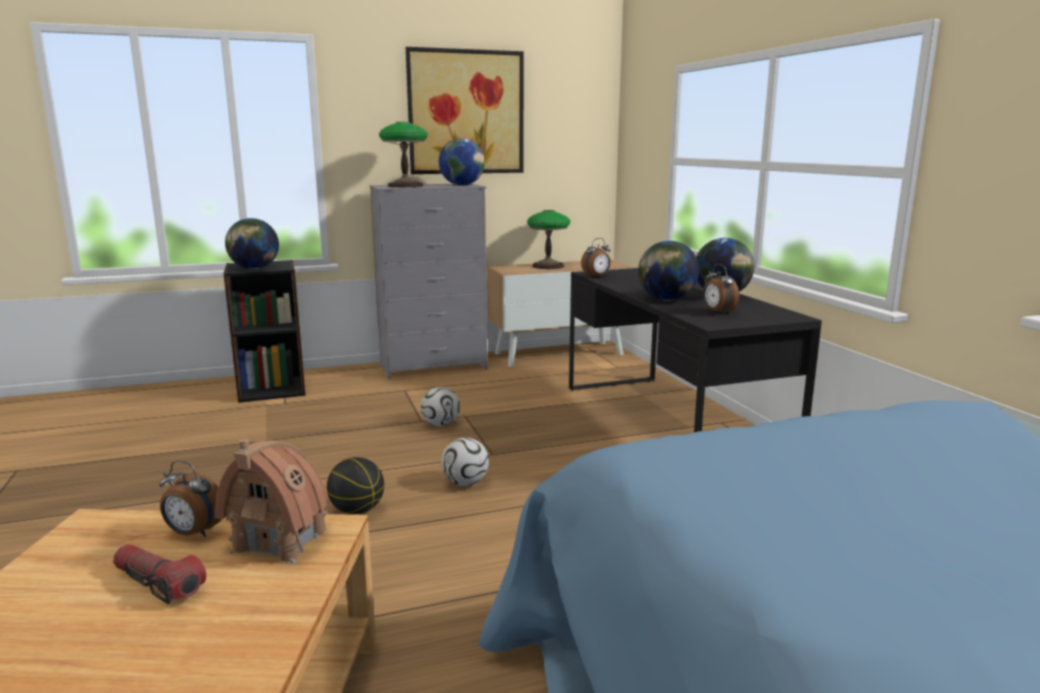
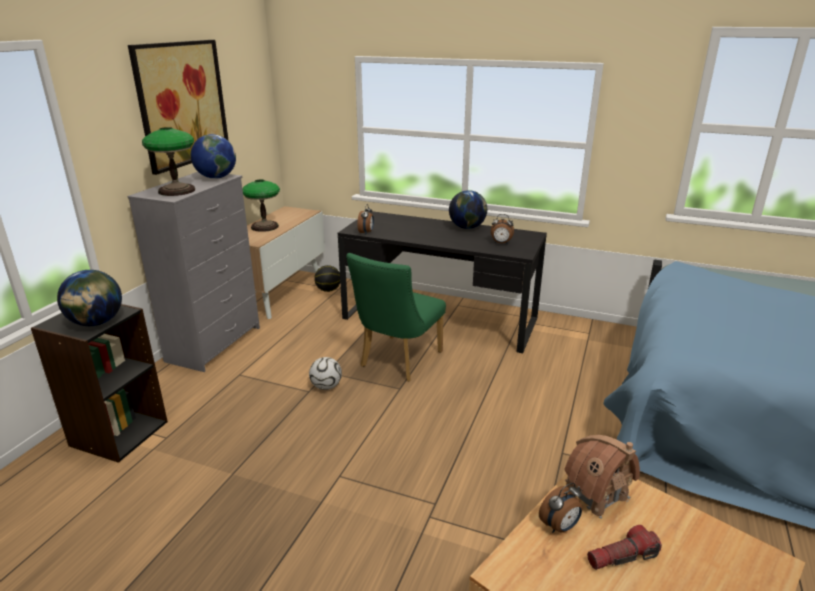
camera: 50 degrees left, 10 degrees up
basketball [327,457,384,514] -> basketball moved to [314,265,340,292]
football [441,438,489,486] -> none
globe [638,241,699,301] -> none
none -> green chair [346,253,446,381]

